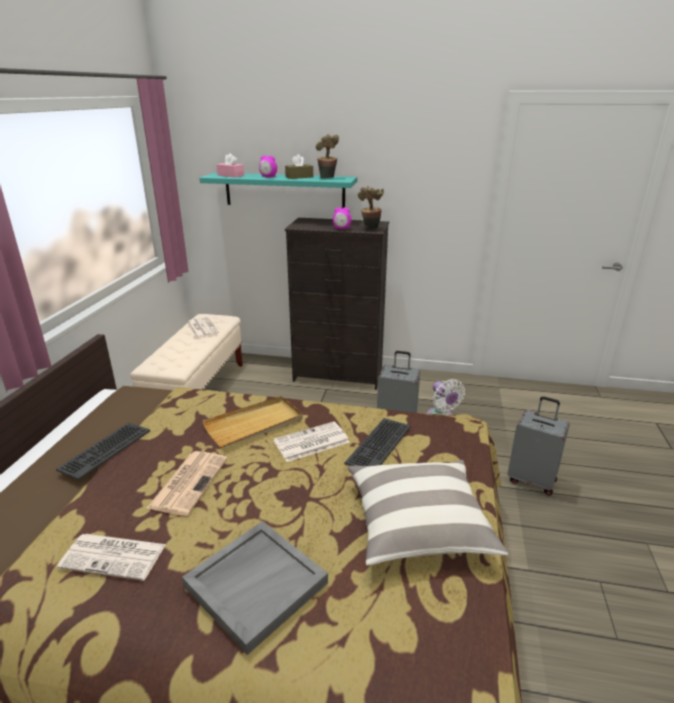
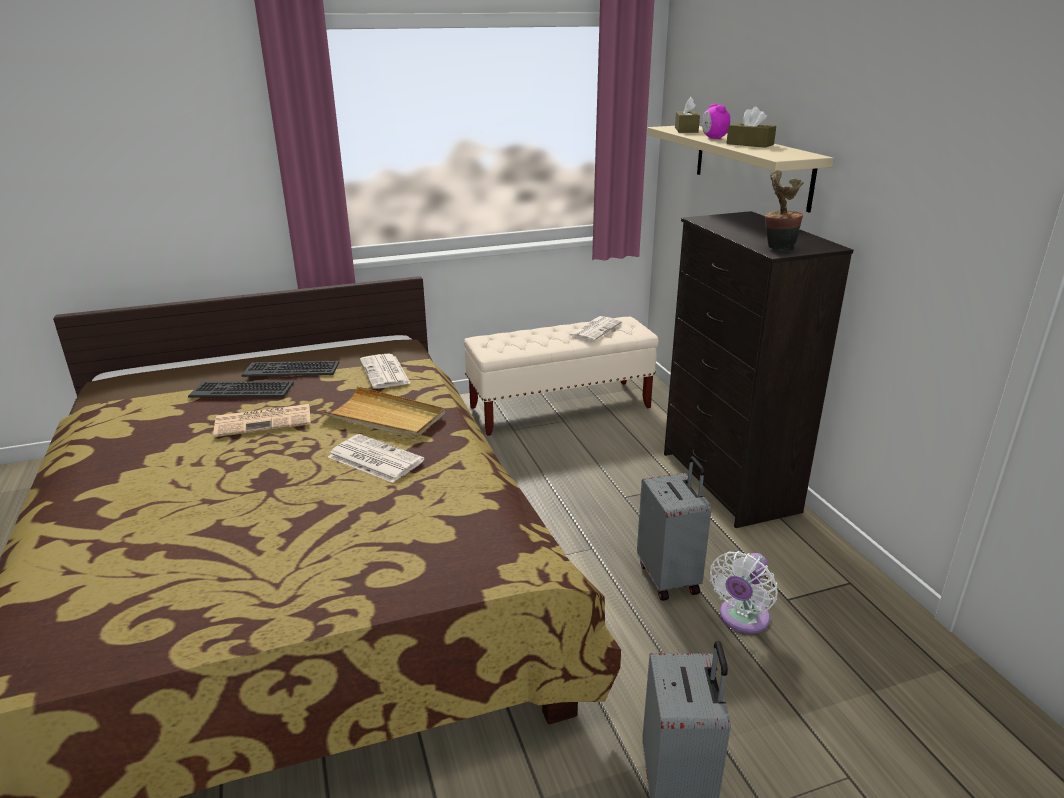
camera: 60 degrees right, 0 degrees up
newspaper [57,534,166,581] -> newspaper moved to [360,354,411,389]
grey tray [182,521,328,655] -> none
turquoise shelf [199,173,357,208] -> beige shelf [647,126,834,213]
pink tissue box [216,153,244,178] -> brown tissue box [675,97,700,133]
potted plant [316,134,339,178] -> none
alarm clock [333,207,351,229] -> none
keyboard [344,418,411,466] -> keyboard moved to [188,381,294,398]
pillow [348,460,509,566] -> none

